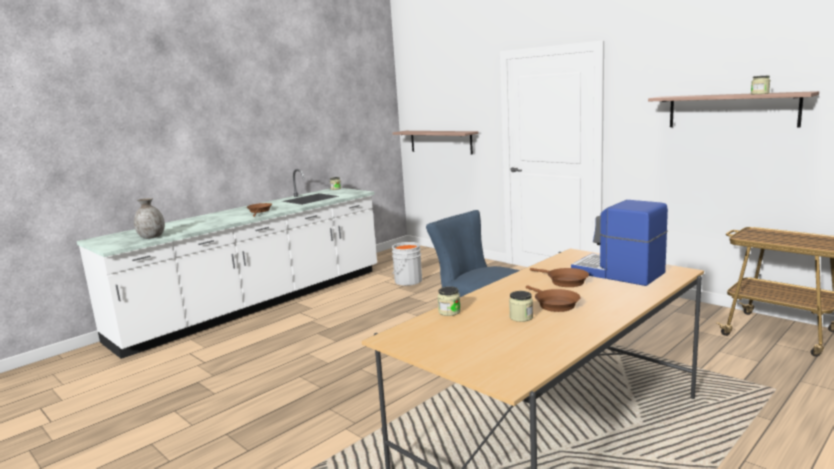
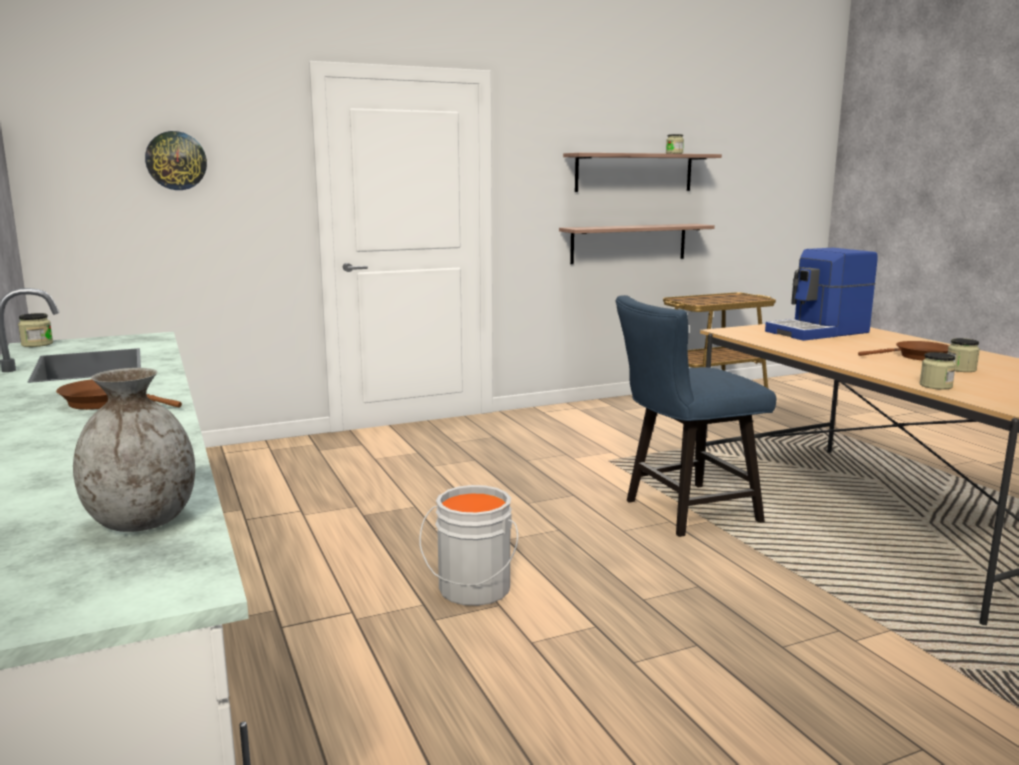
camera: 70 degrees left, 0 degrees up
shelf [392,131,478,154] -> shelf moved to [559,224,715,264]
grey bucket [392,242,422,286] -> grey bucket moved to [419,485,518,606]
brown frying pan [530,268,589,287] -> none
none -> wall clock [145,131,207,190]

